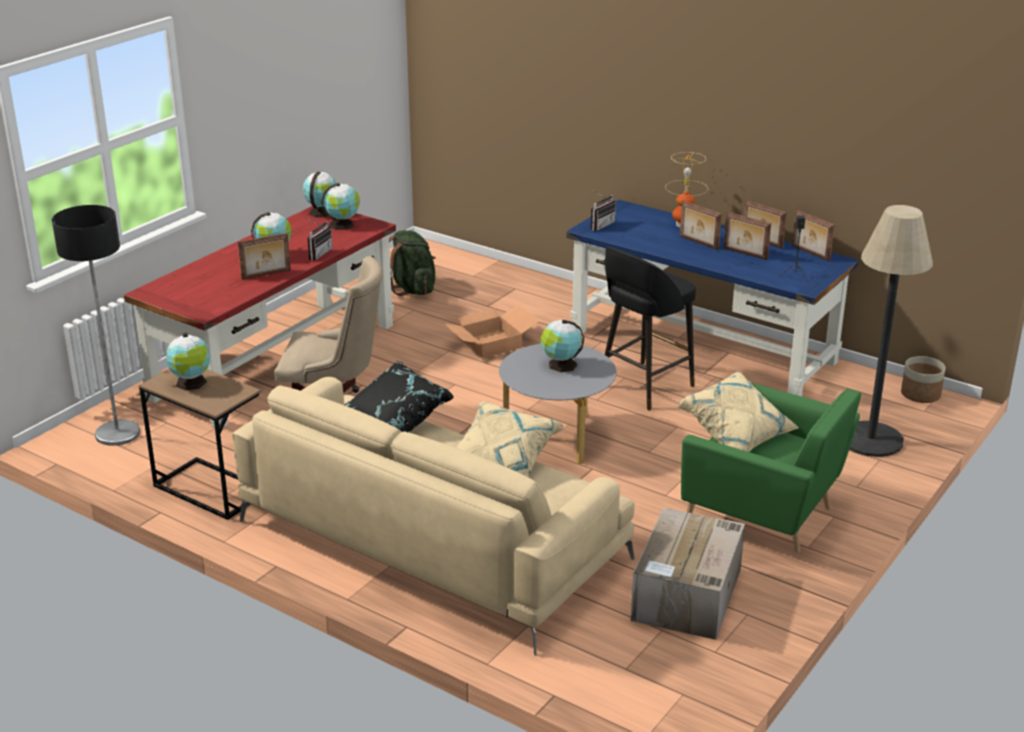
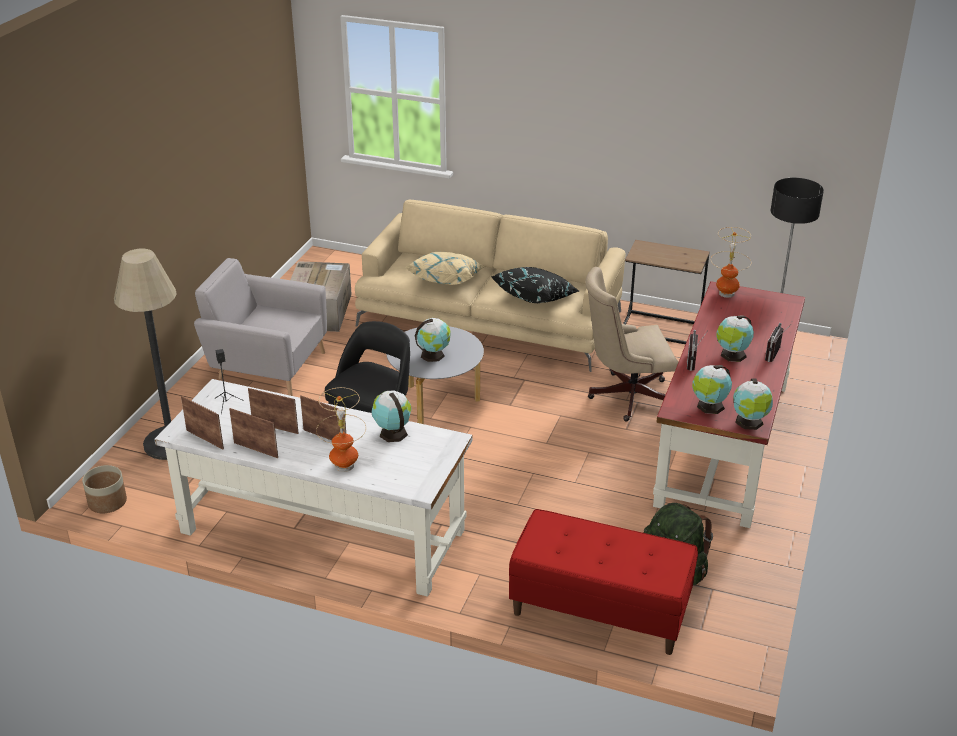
camera: 165 degrees right, 5 degrees up
globe [167,333,210,390] -> globe moved to [371,390,412,442]
picture frame [238,233,291,280] -> none
cardboard box [444,305,540,358] -> none
blue desk [566,200,859,396] -> white desk [155,379,473,597]
radio [591,190,616,231] -> radio moved to [765,323,789,362]
beige pillow [677,371,799,452] -> none
green armchair [681,383,861,553] -> grey armchair [194,258,327,396]
none -> red bench [509,509,698,655]
none -> table lamp [711,227,751,298]

